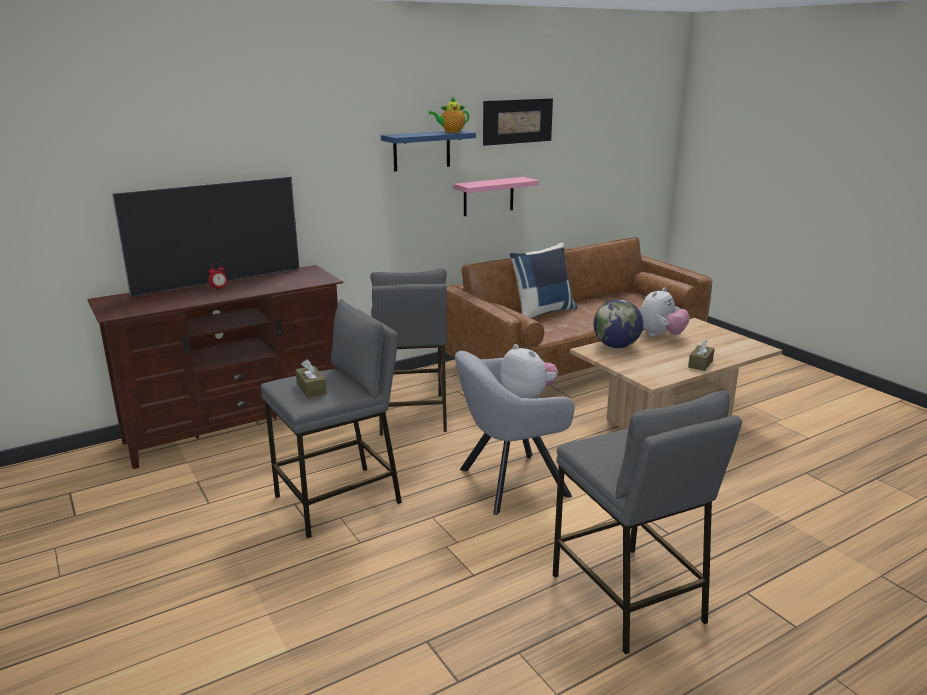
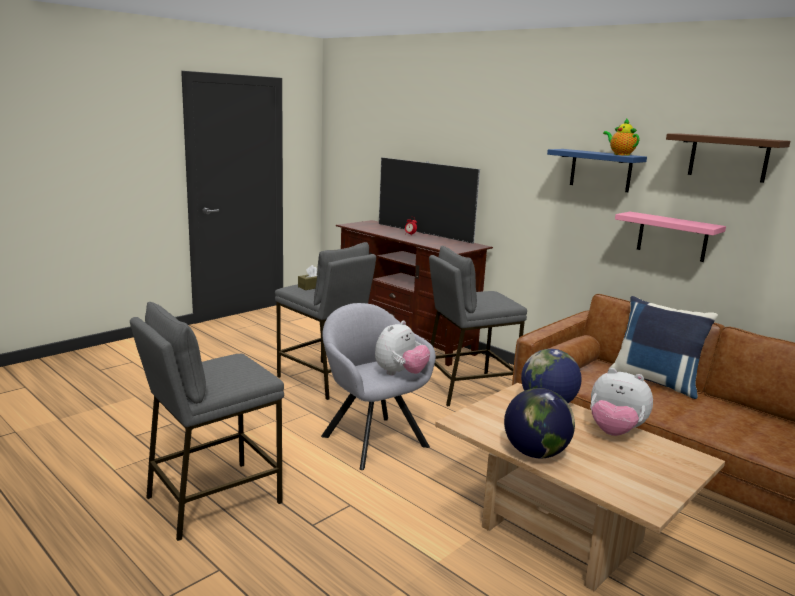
camera: 75 degrees right, 5 degrees down
picture [483,98,553,146] -> brown shelf [666,134,790,183]
brown tissue box [688,339,715,371] -> globe [504,388,575,458]

